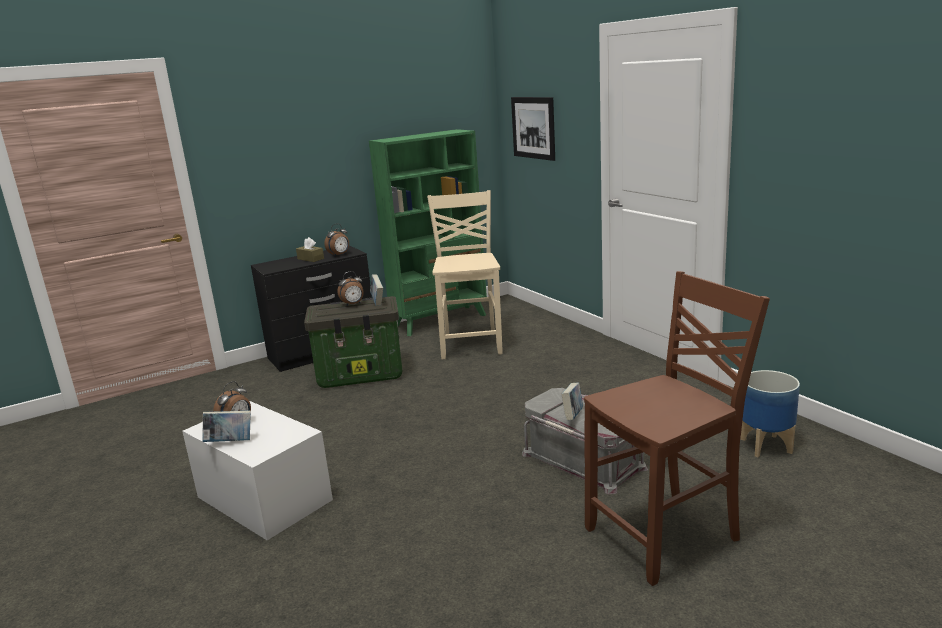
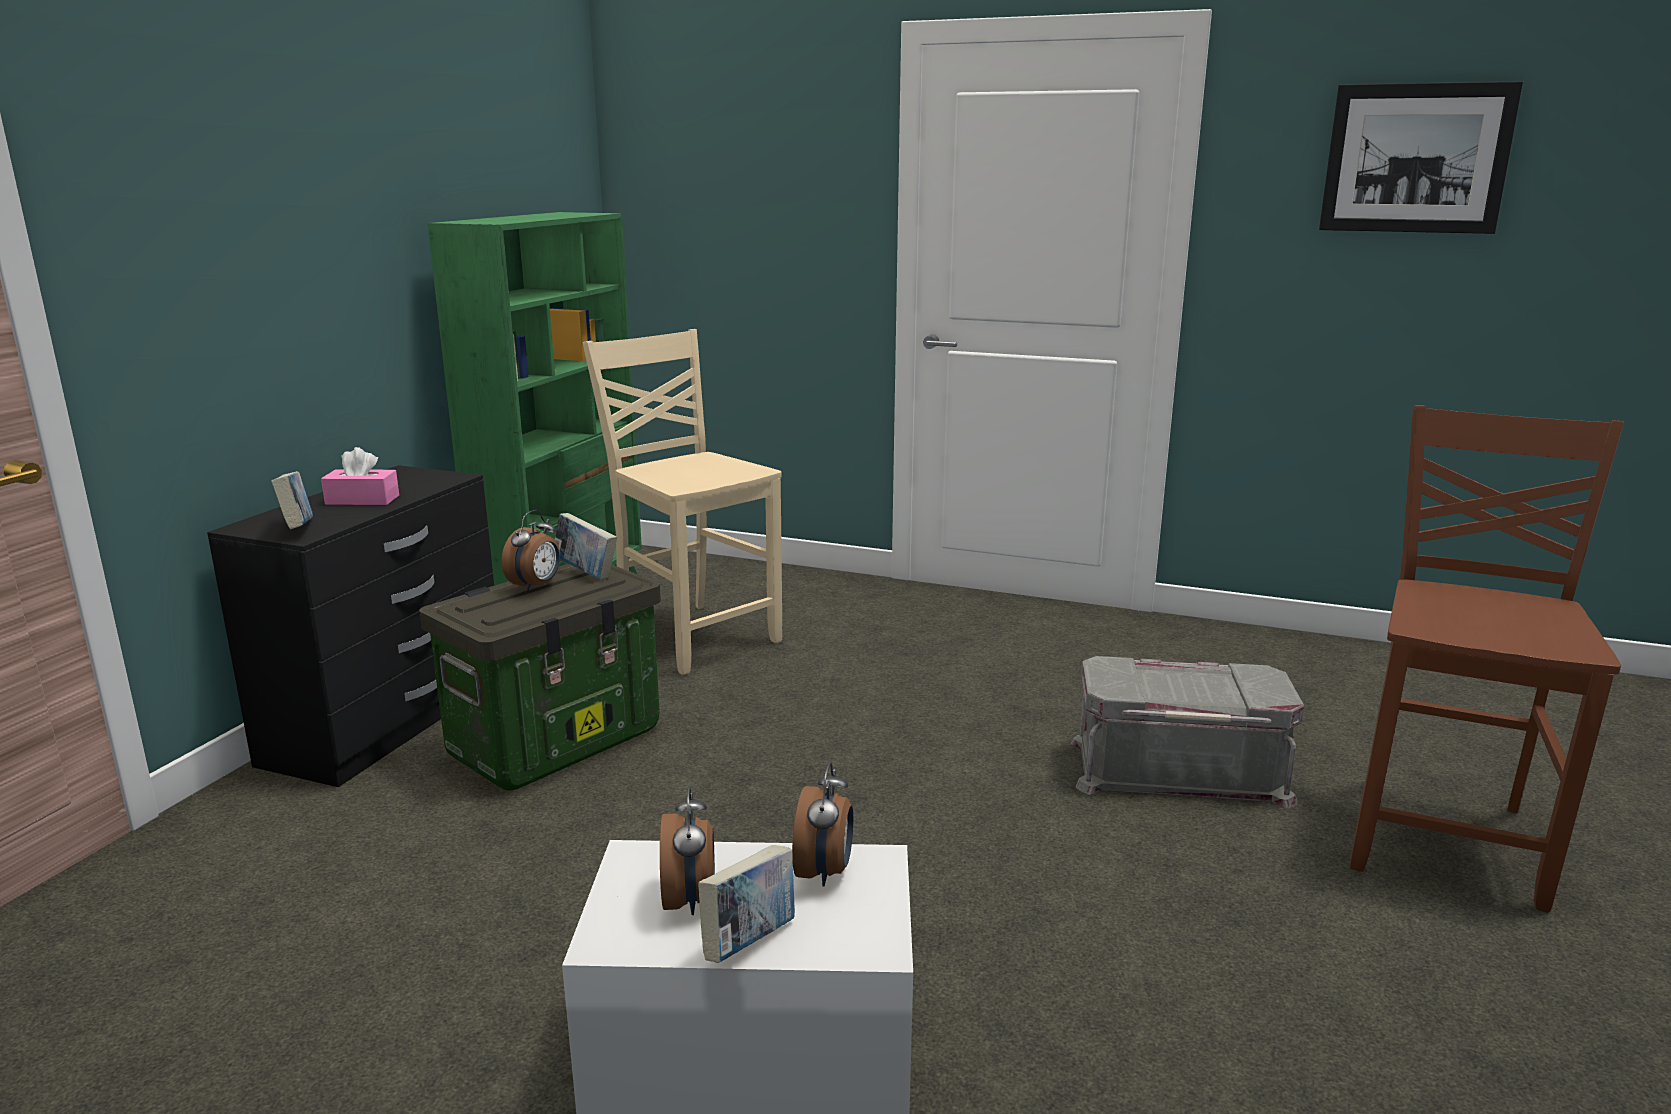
camera: 40 degrees left, 0 degrees up
brown tissue box [296,237,324,262] -> pink tissue box [321,447,399,505]
alarm clock [324,224,349,257] -> alarm clock moved to [792,762,853,887]
picture [511,97,555,161] -> picture moved to [1319,81,1523,234]
book [561,383,583,421] -> book moved to [271,471,313,529]
planter [740,370,800,457] -> none

